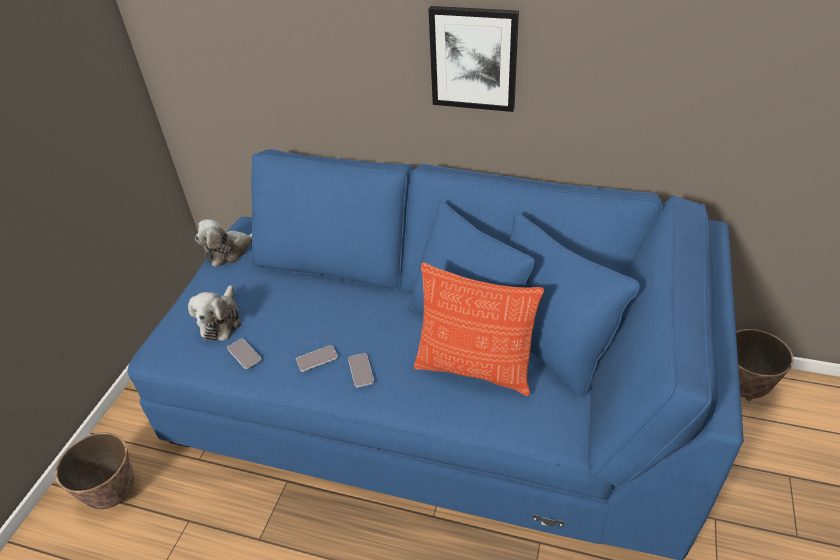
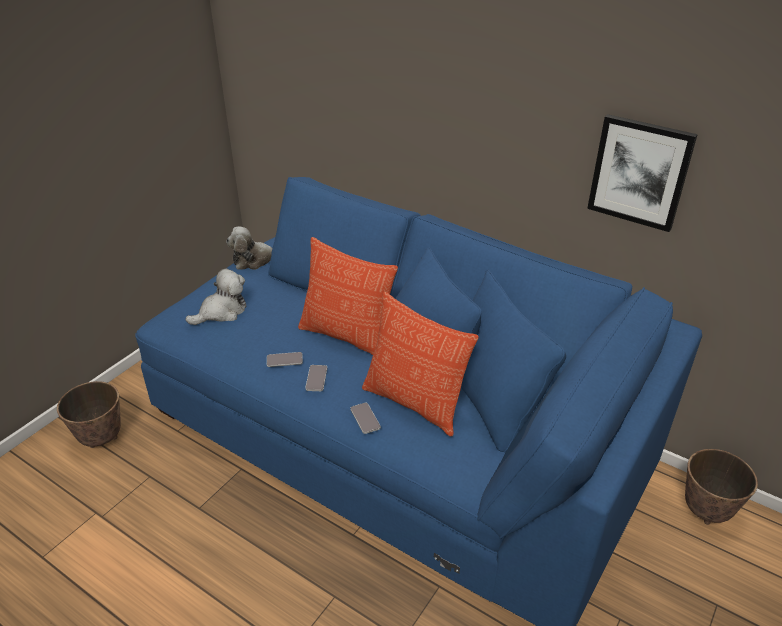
camera: 15 degrees right, 5 degrees down
plush toy [188,285,241,341] -> plush toy turned 150 degrees counterclockwise [185,269,247,325]
phone [227,339,261,369] -> phone moved to [350,403,381,434]
picture [428,6,519,112] -> picture moved to [587,114,698,232]
none -> orange pillow [298,237,398,355]

